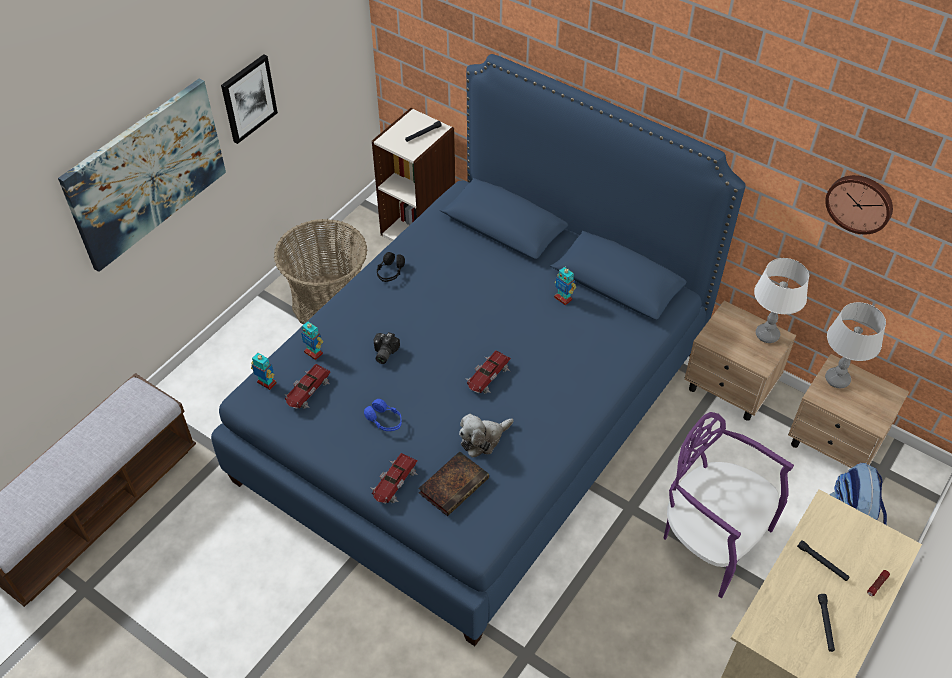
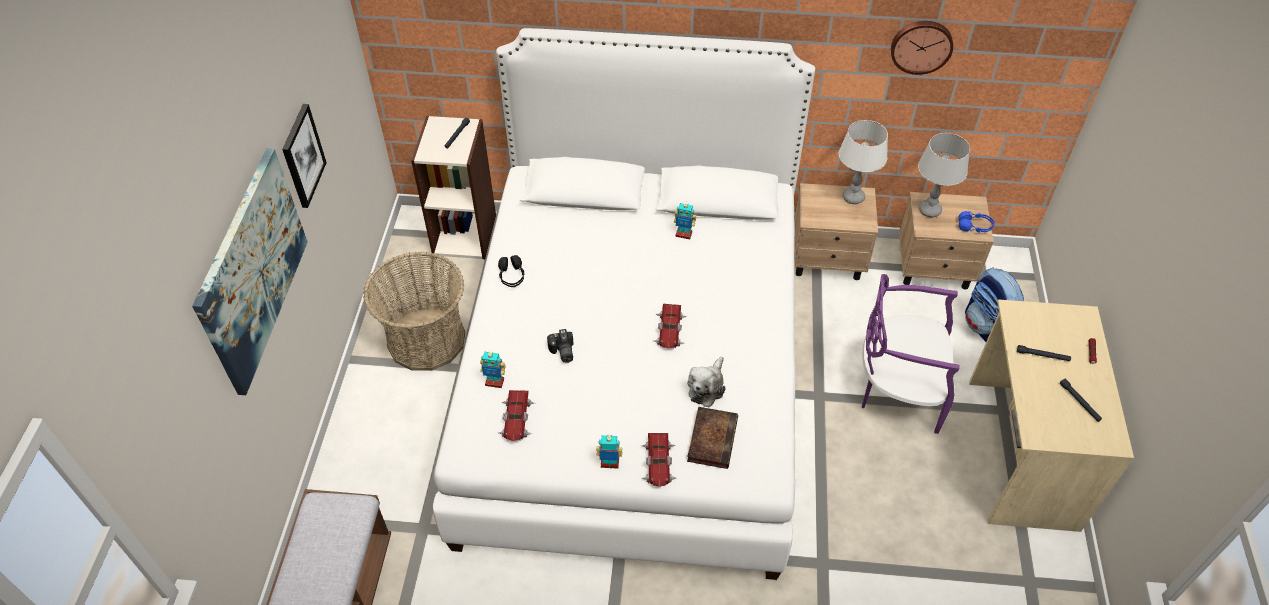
camera: 30 degrees left, 0 degrees up
blue bed [211,54,746,646] -> white bed [433,28,815,580]
toy robot [251,353,277,390] -> toy robot moved to [596,435,622,469]
blue headphones [364,399,402,431] -> blue headphones moved to [959,211,995,233]

